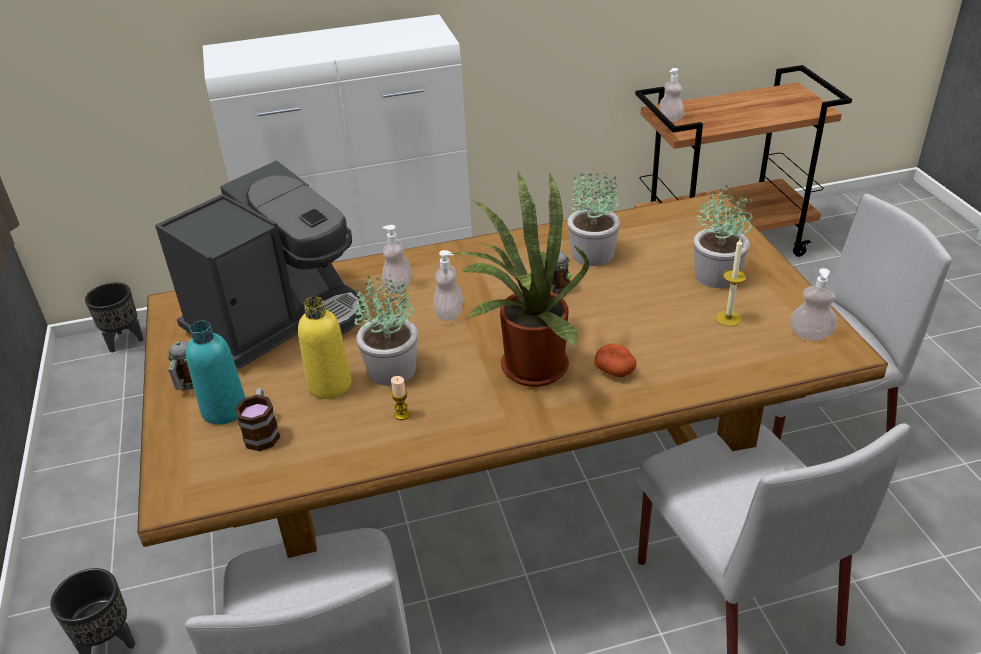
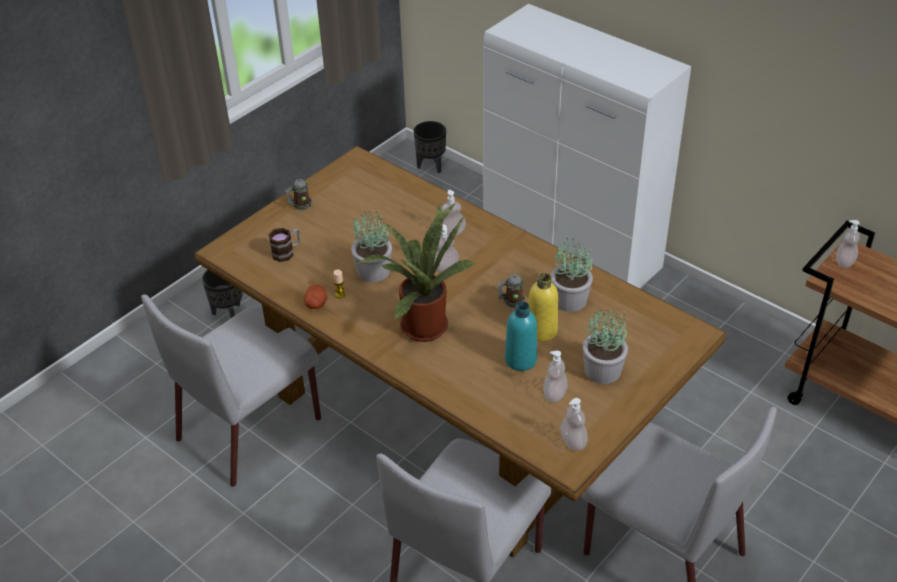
camera: 55 degrees right, 5 degrees up
coffee machine [155,160,364,369] -> none
turquoise bottle [186,321,246,425] -> turquoise bottle moved to [505,301,537,371]
yellow bottle [298,297,352,399] -> yellow bottle moved to [528,273,558,342]
potato [595,343,636,377] -> potato moved to [304,284,327,309]
candle [716,237,746,327] -> soap dispenser [543,351,568,402]

